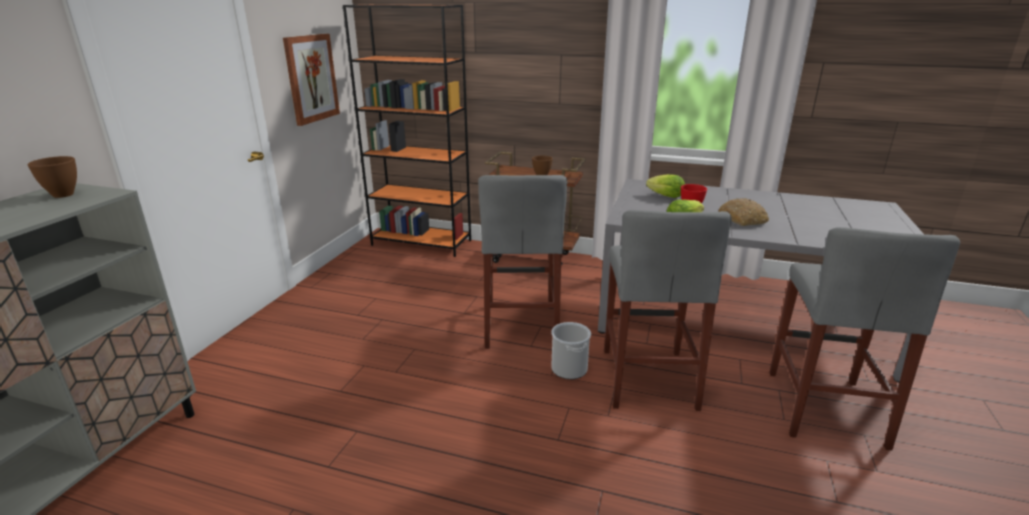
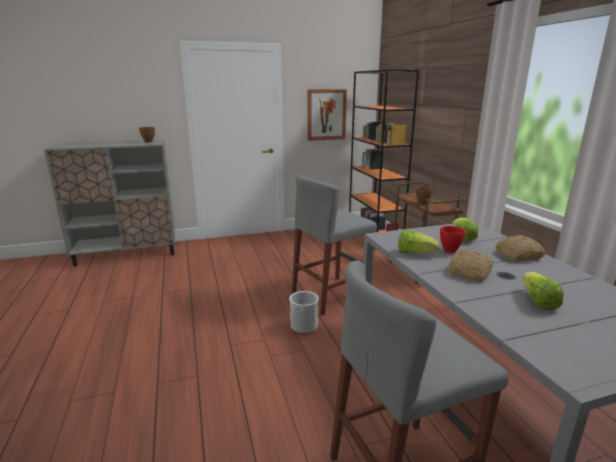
camera: 55 degrees right, 5 degrees down
grey stool [604,210,732,411] -> none
none -> bread [496,235,545,261]
none -> lettuce [522,272,564,310]

